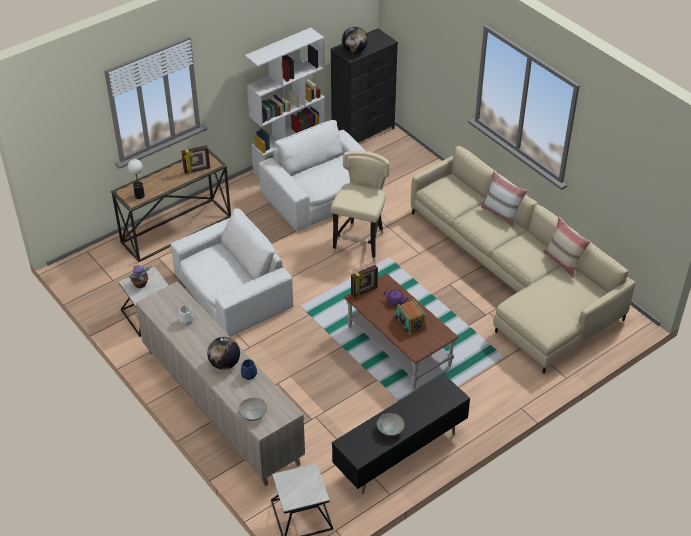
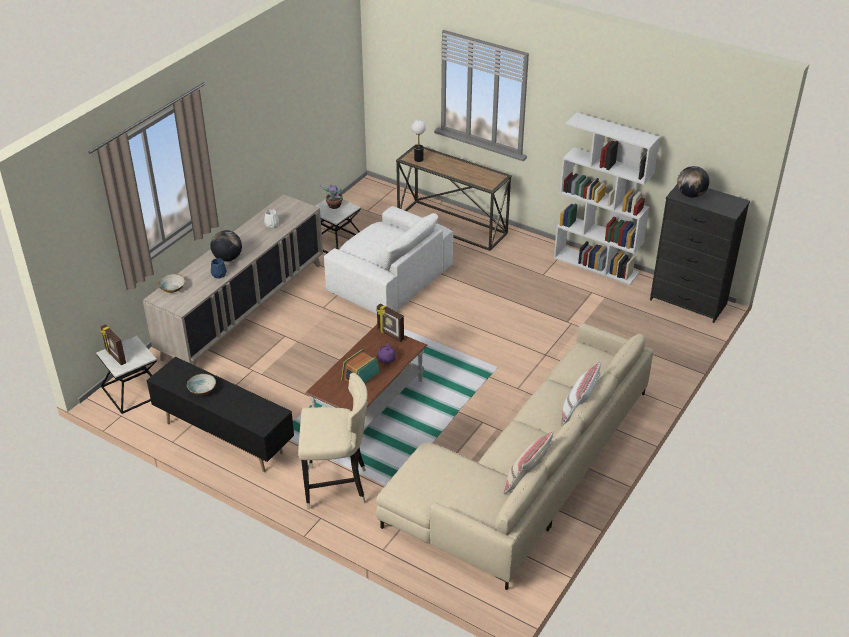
camera: 70 degrees right, 5 degrees down
picture frame [181,145,210,174] -> picture frame moved to [100,324,126,366]
white armchair [259,120,366,231] -> none
beige stool [331,151,390,263] -> beige stool moved to [298,373,368,510]

